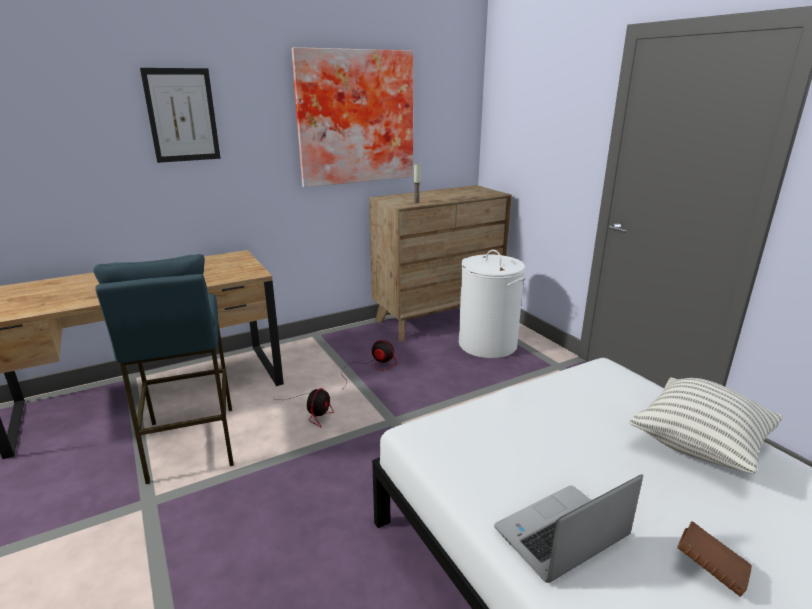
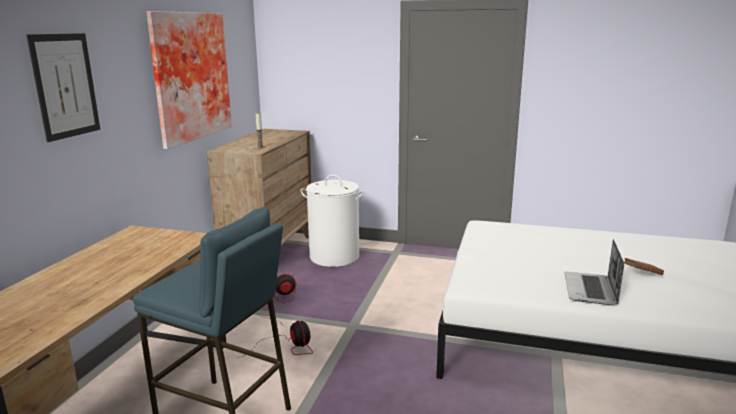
camera: 45 degrees left, 5 degrees down
pillow [629,378,783,474] -> none

